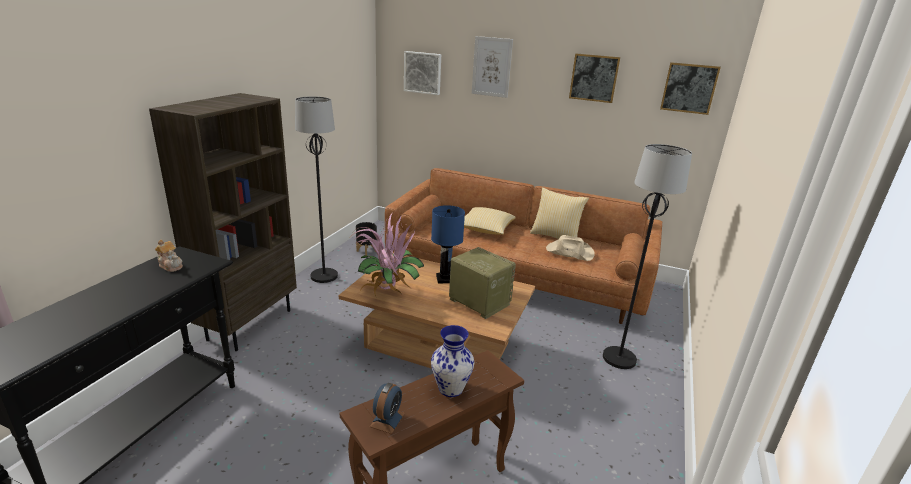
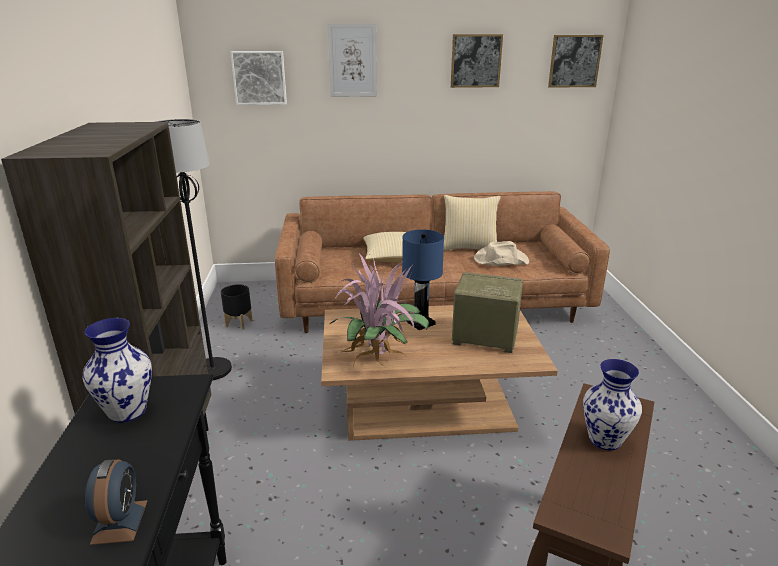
camera: 25 degrees left, 0 degrees up
teapot [155,240,183,272] -> vase [82,318,152,423]
alarm clock [370,383,405,434] -> alarm clock moved to [85,459,147,545]
black floor lamp [603,144,692,369] -> none

